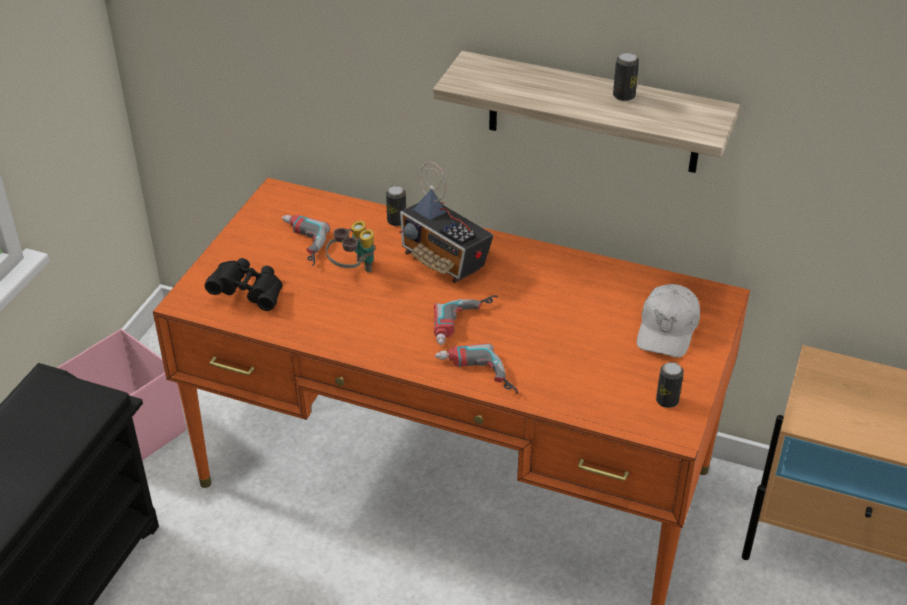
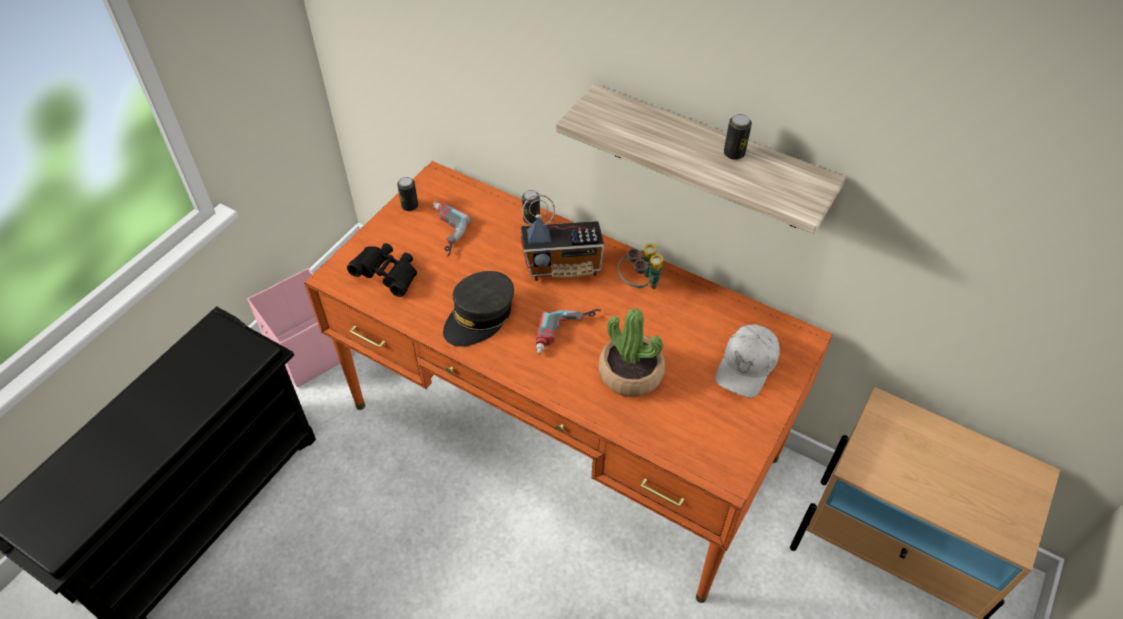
camera: 10 degrees right, 10 degrees up
binoculars [326,221,376,273] -> binoculars moved to [618,243,663,289]
radio [399,162,494,283] -> radio turned 60 degrees counterclockwise [521,195,604,281]
power drill [435,343,518,394] -> none
can [656,362,684,408] -> can moved to [397,177,418,211]
none -> grey cap [443,271,514,347]
none -> potted plant [599,308,665,397]

